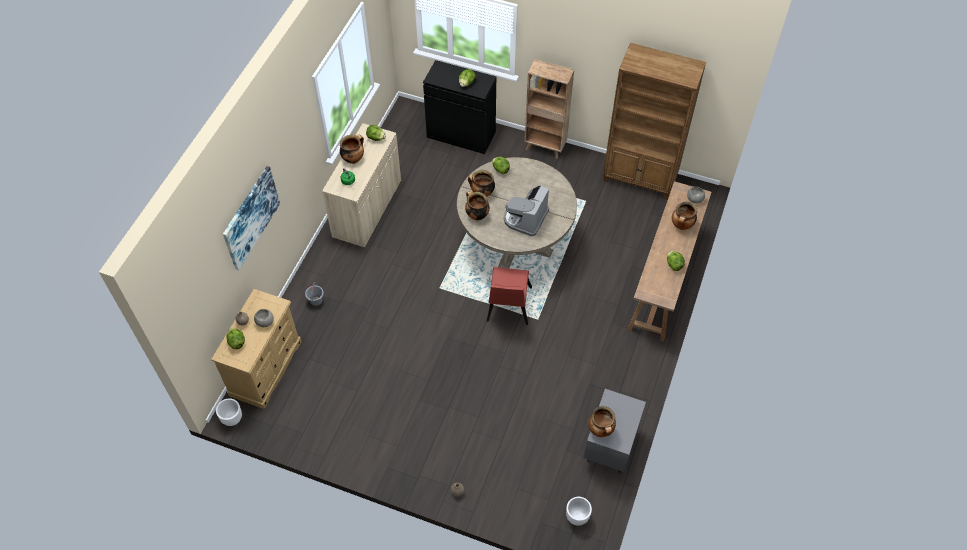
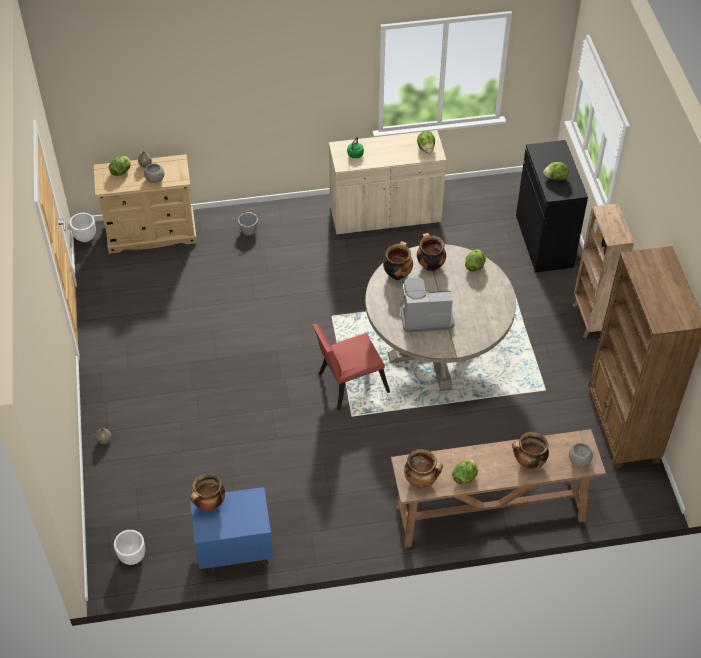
camera: 60 degrees right, 5 degrees down
picture [223,166,280,270] -> none
cooking pot [340,135,364,164] -> cooking pot moved to [404,449,443,488]
grey nightstand [584,389,646,473] -> blue nightstand [190,487,273,573]

